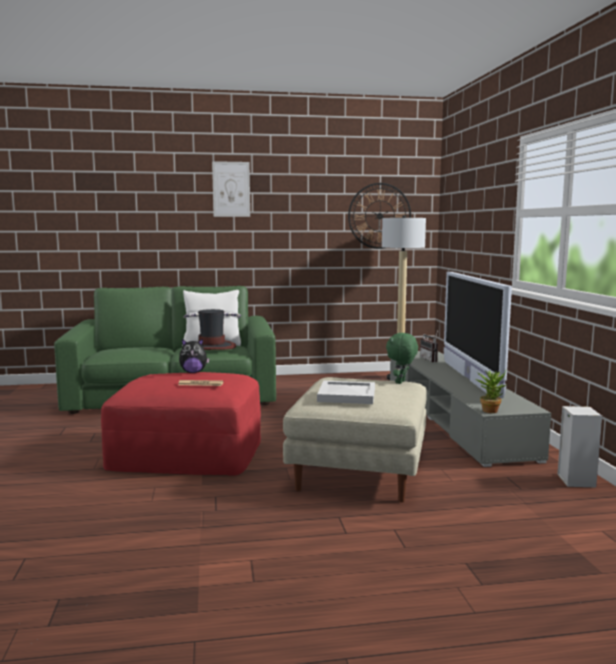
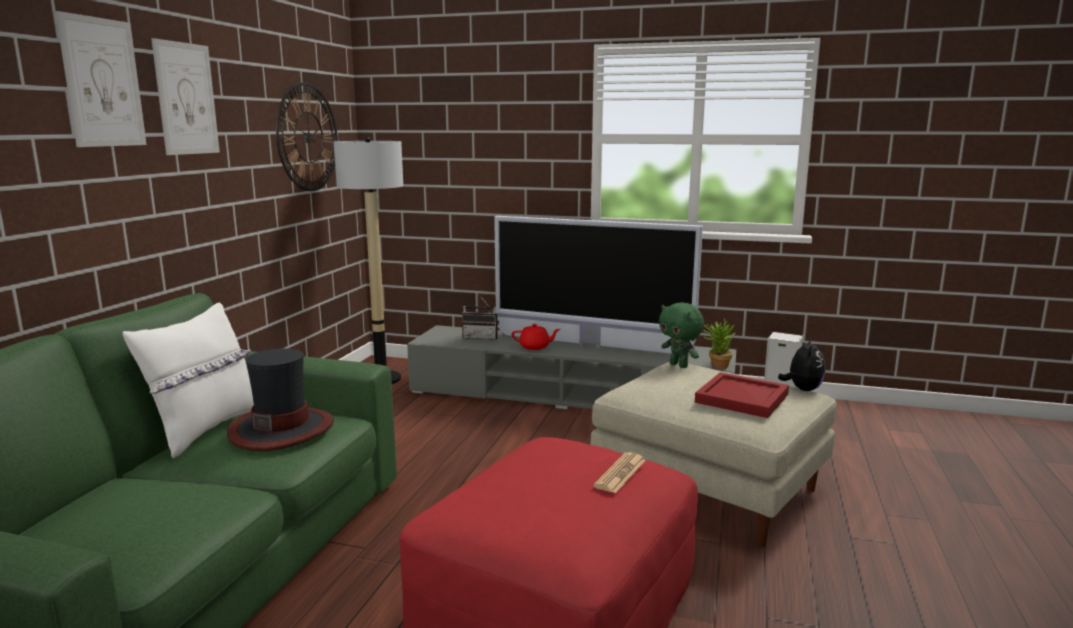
camera: 65 degrees left, 5 degrees up
plush toy [179,339,210,373] -> plush toy moved to [778,338,826,391]
white tray [317,381,375,404] -> red tray [695,372,789,418]
none -> picture [151,38,220,155]
none -> red teapot [512,324,560,350]

